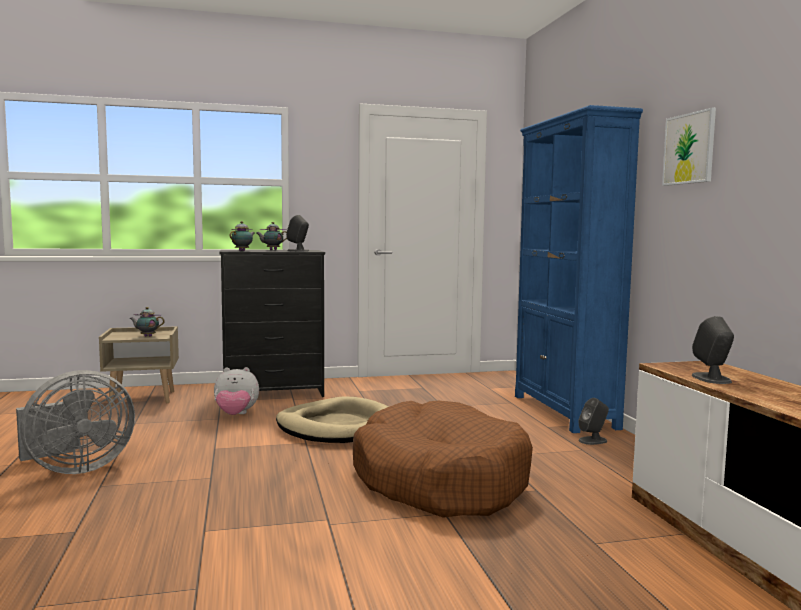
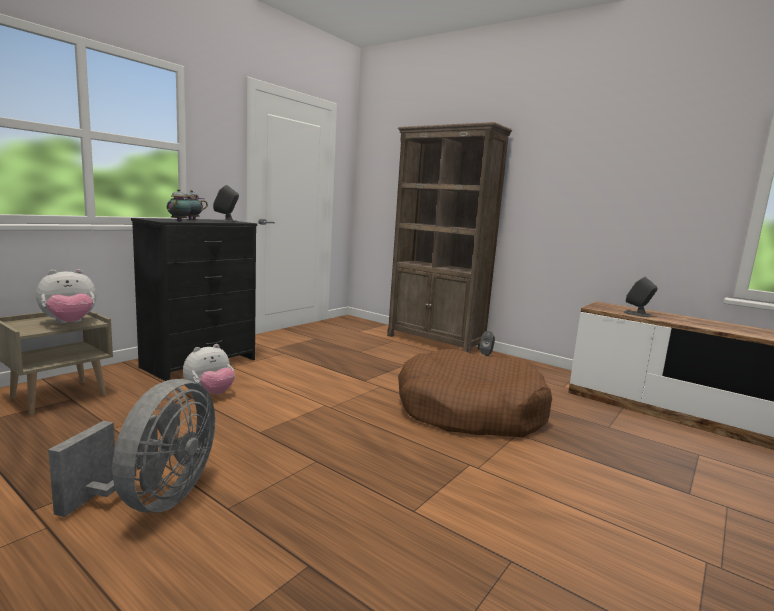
camera: 40 degrees left, 5 degrees up
teapot [129,307,165,337] -> plush toy [36,269,96,324]
beige dog bed [276,396,388,443] -> none
blue bookcase [515,105,643,433] -> brown bookcase [387,122,512,353]
picture [662,108,716,186] -> none

